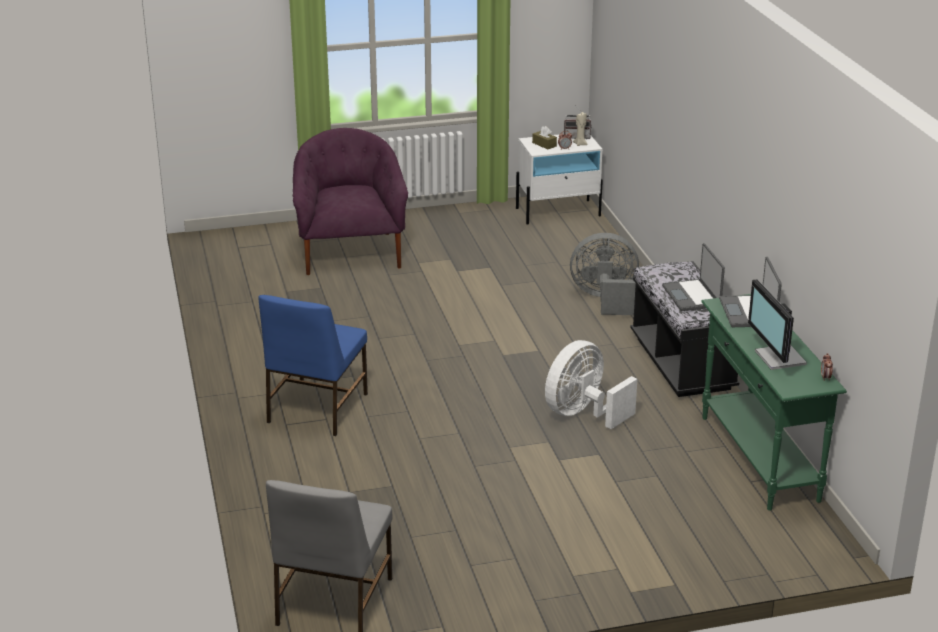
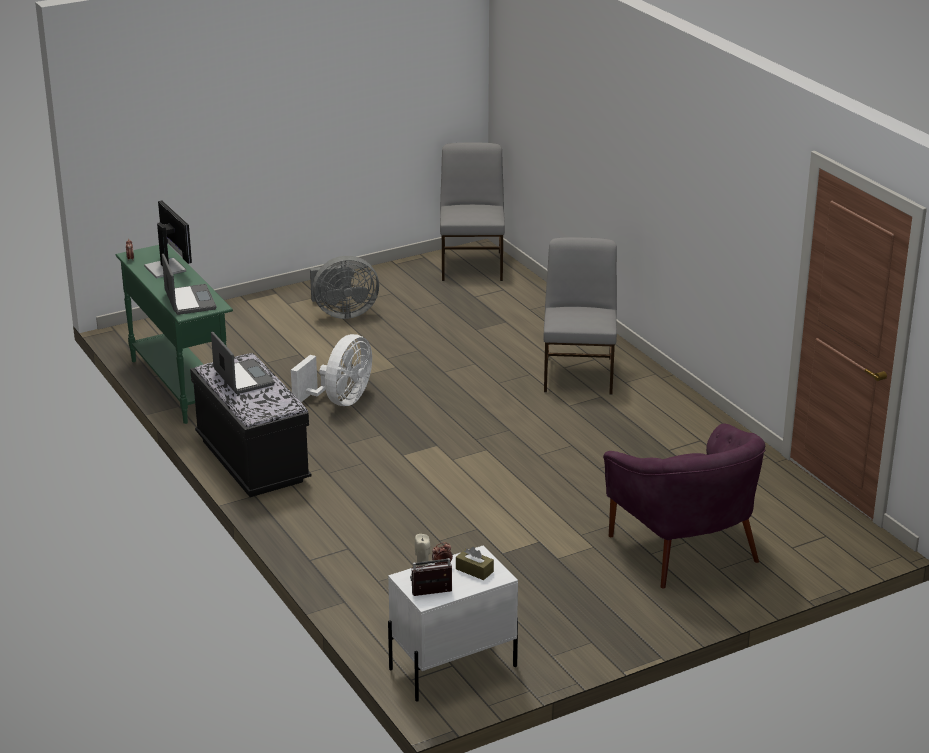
camera: 165 degrees right, 0 degrees up
blue chair [258,295,368,436] -> grey chair [543,237,617,394]
grey fan [570,233,639,315] -> grey fan moved to [310,256,379,319]

